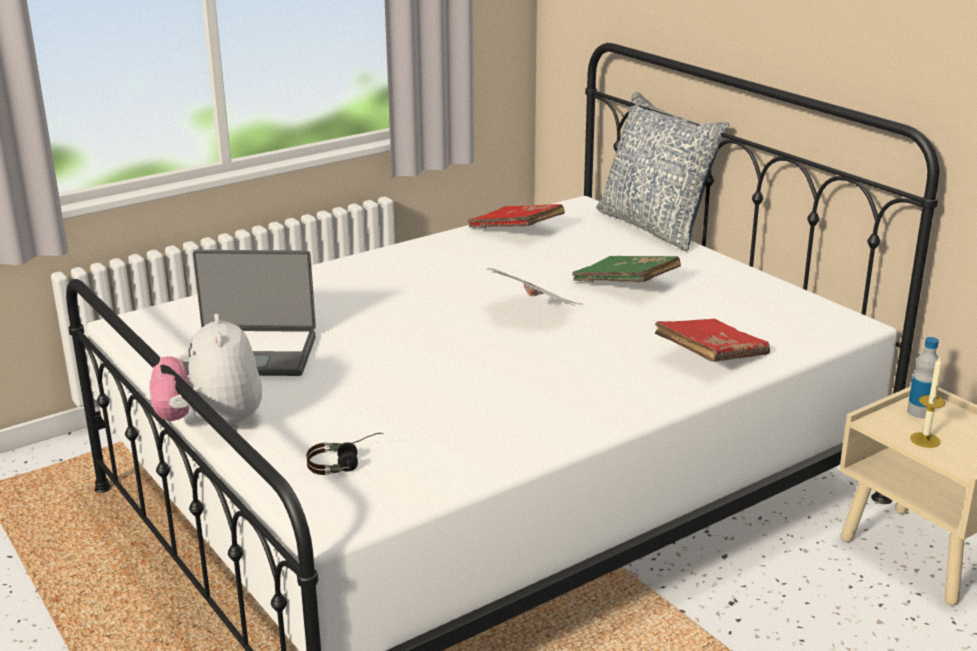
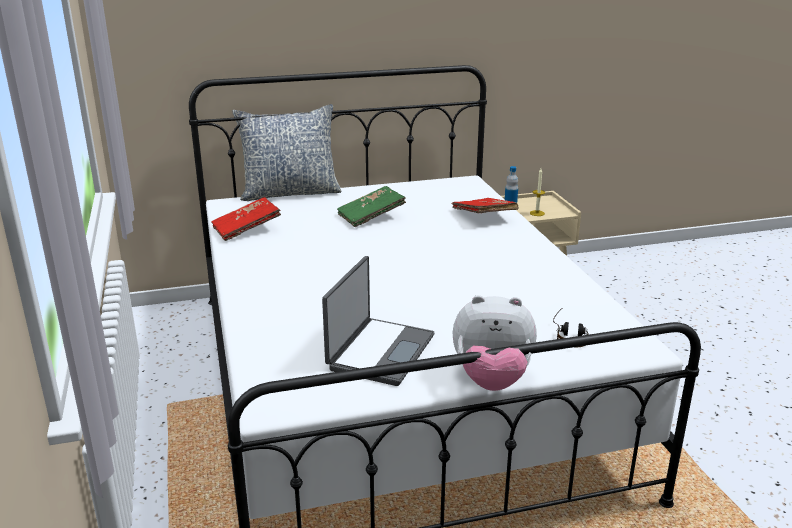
camera: 70 degrees left, 0 degrees up
newspaper [486,268,583,306] -> none

